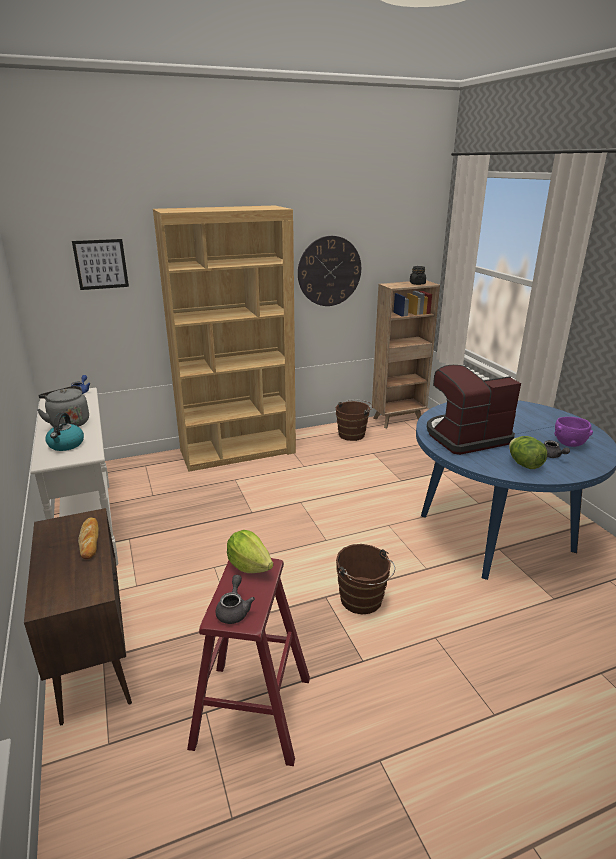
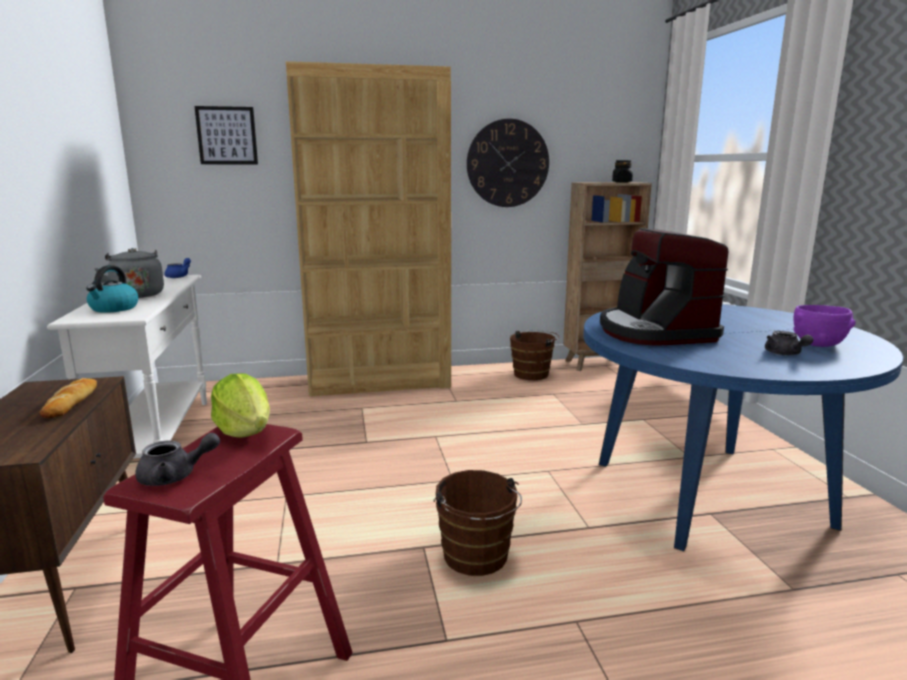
camera: 10 degrees right, 10 degrees down
grey teapot [216,575,255,624] -> grey teapot turned 60 degrees clockwise [135,433,220,486]
coffee machine [427,365,521,455] -> coffee machine turned 90 degrees counterclockwise [600,228,729,346]
lettuce [509,436,547,469] -> none

